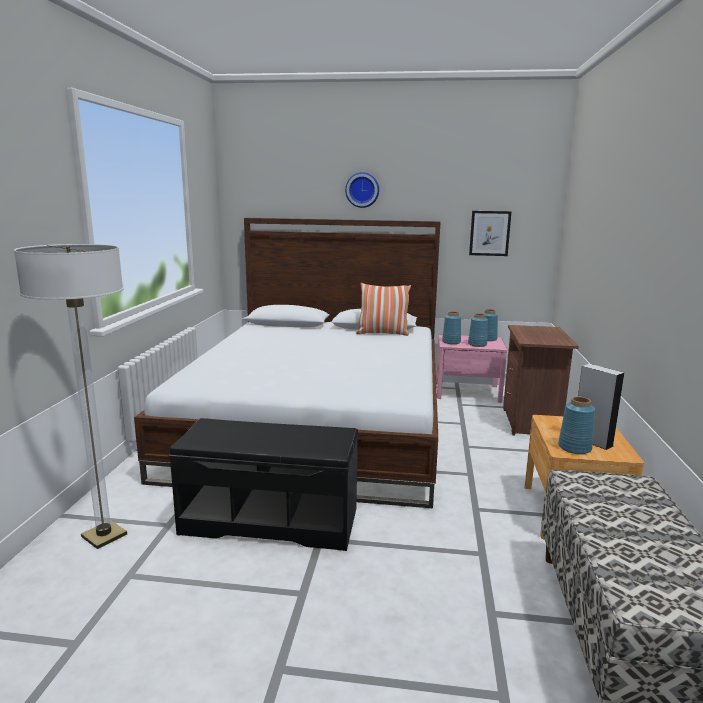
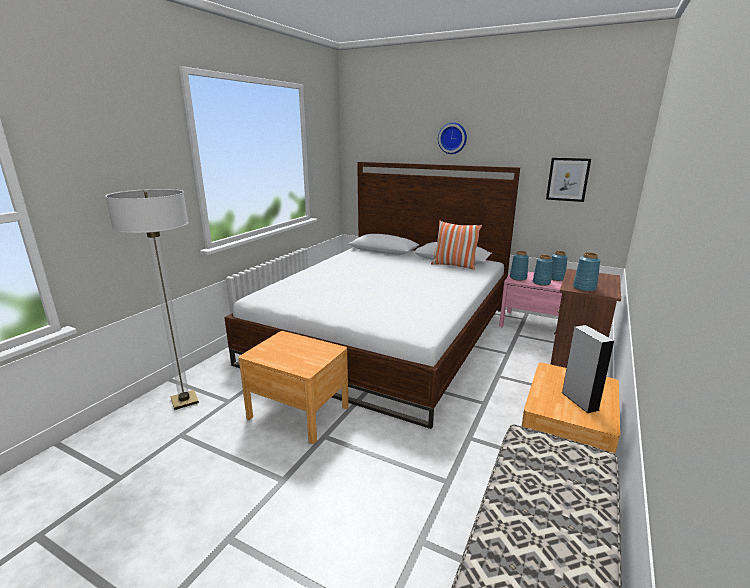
camera: 20 degrees right, 5 degrees up
black bench [169,418,358,551] -> brown nightstand [239,331,349,444]
blue vase [558,396,595,454] -> blue vase moved to [573,252,600,292]

